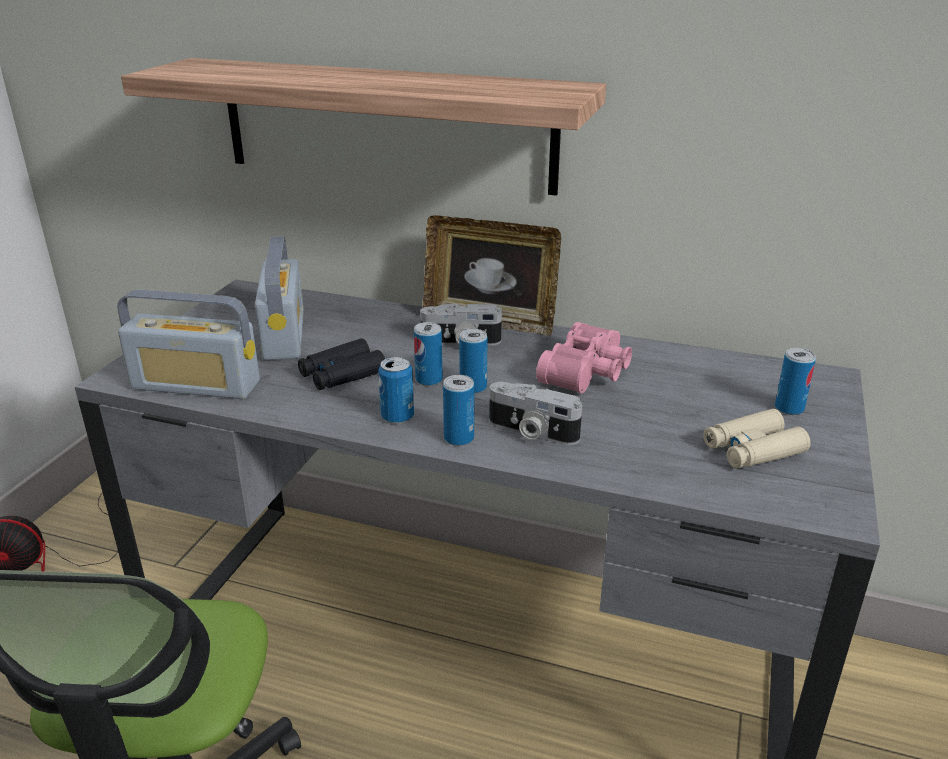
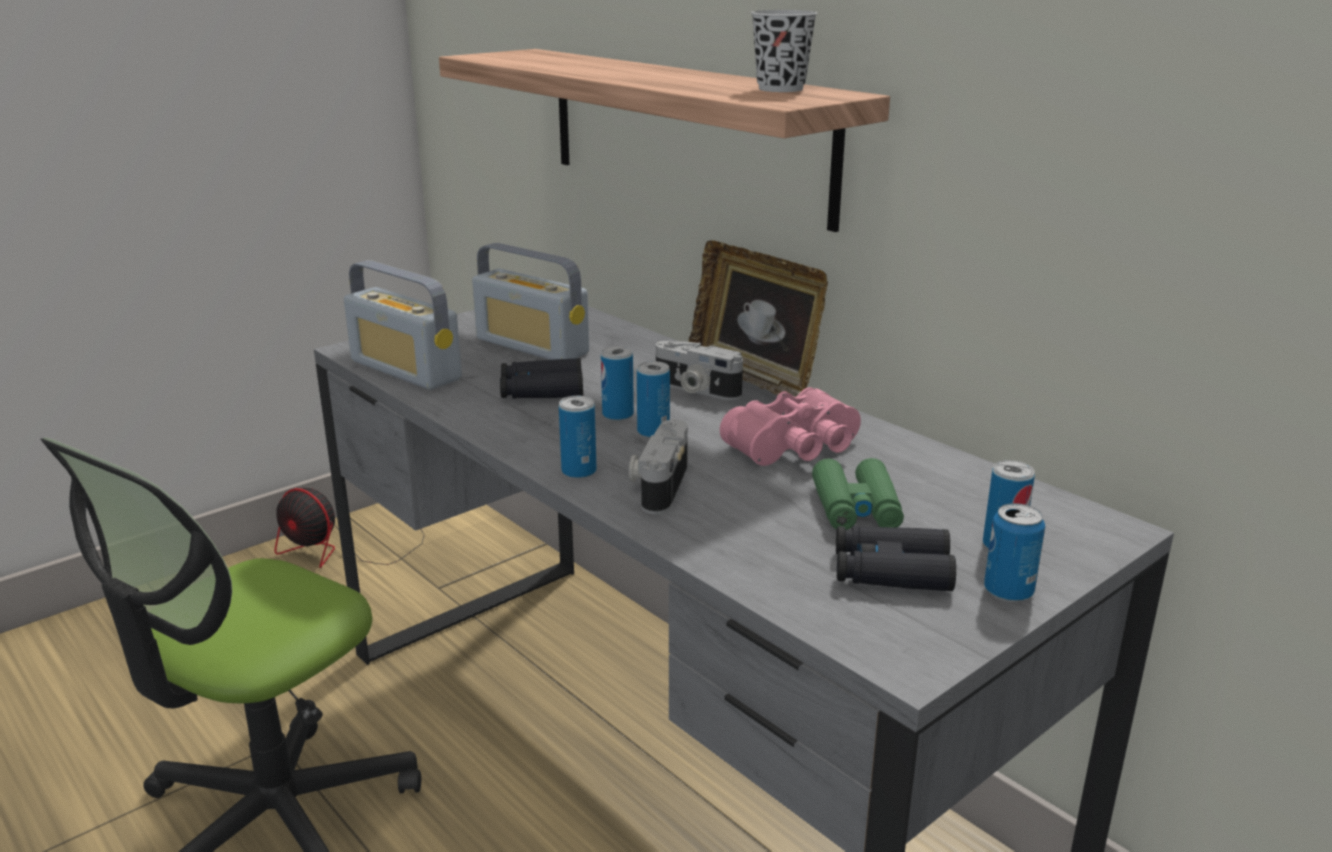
camera: 30 degrees right, 5 degrees down
radio [255,236,304,360] -> radio turned 105 degrees clockwise [472,243,589,360]
can [378,357,414,424] -> can moved to [984,503,1045,602]
camera [489,382,582,445] -> camera turned 45 degrees clockwise [629,419,688,514]
beige binoculars [704,409,811,469] -> black binoculars [836,526,956,591]
none -> black cup [751,10,817,92]
none -> green binoculars [812,458,904,530]

